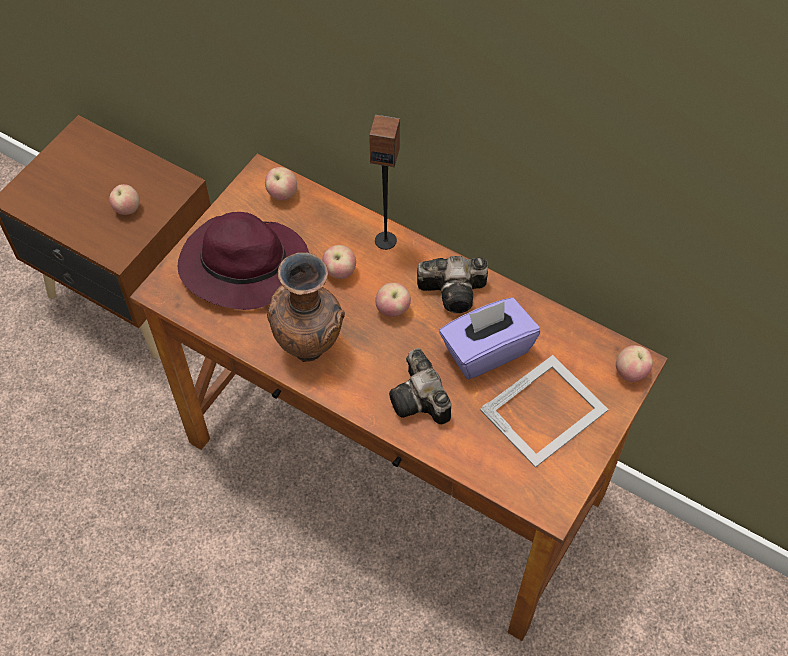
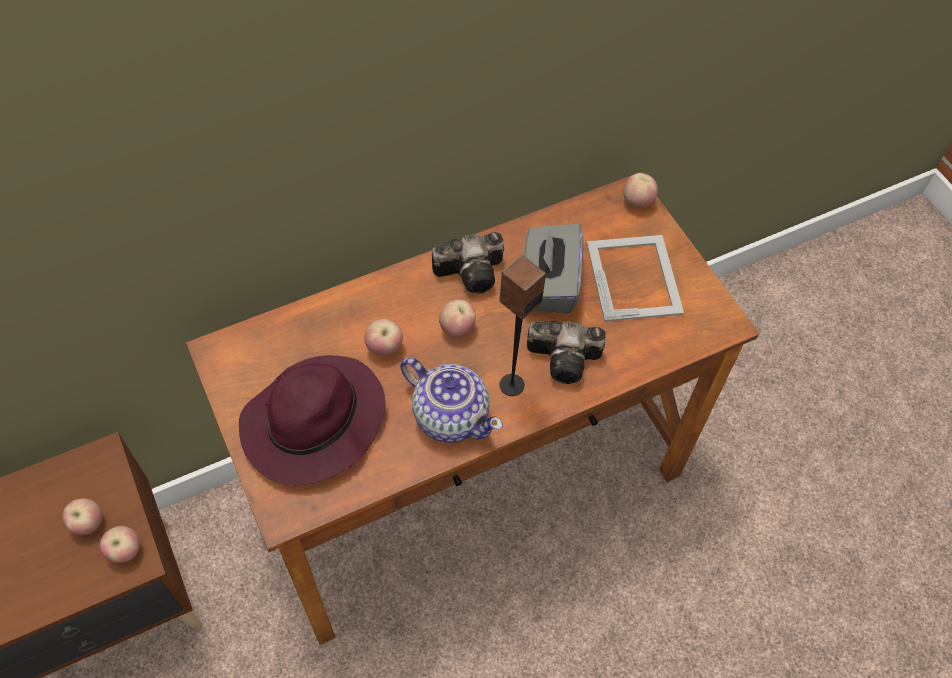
camera: 60 degrees left, 0 degrees up
apple [265,167,297,201] -> apple moved to [100,526,140,563]
brown vase [267,252,345,362] -> teapot [400,357,503,443]
speaker [369,115,400,250] -> speaker moved to [499,255,546,396]
camera [417,256,488,313] -> camera turned 45 degrees clockwise [432,232,504,294]
purple tissue box [439,298,540,379] -> grey tissue box [523,224,583,313]

